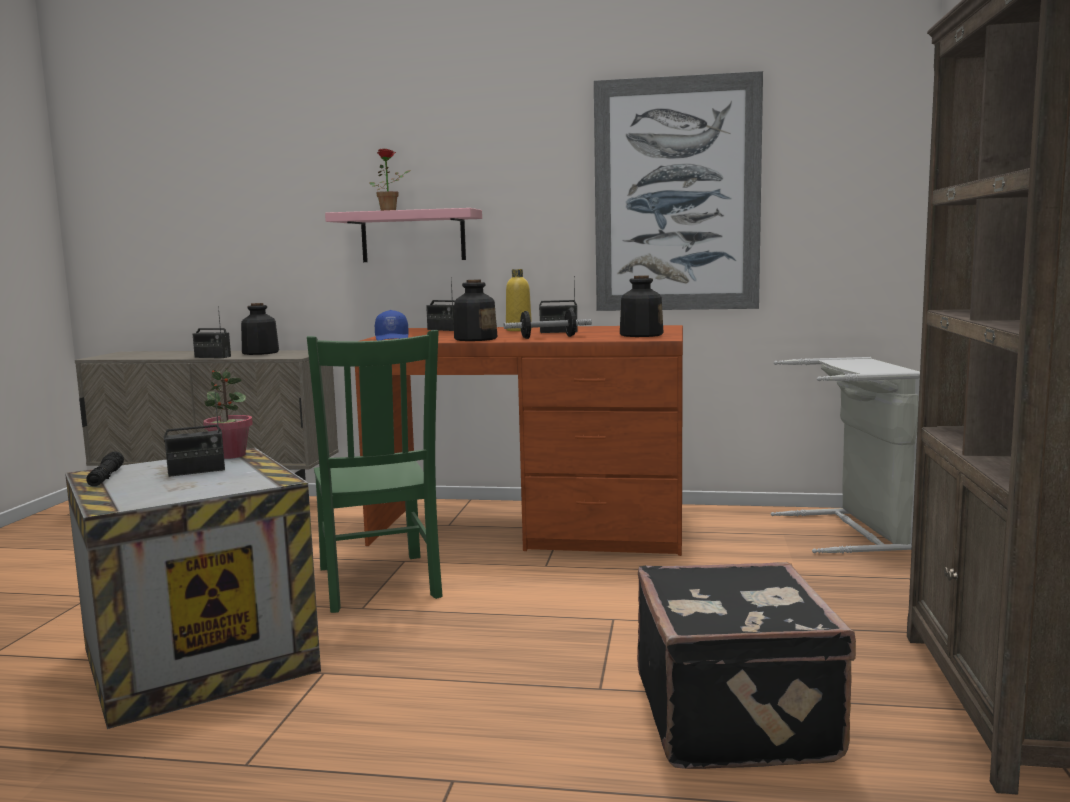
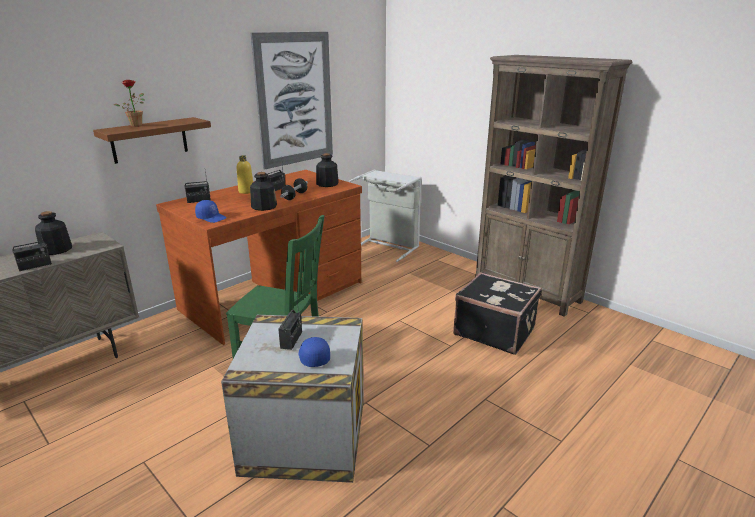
camera: 55 degrees left, 15 degrees up
black flashlight [86,451,124,486] -> none
potted plant [203,368,253,459] -> none
pink shelf [325,208,482,262] -> brown shelf [93,117,211,164]
none -> blue cap [298,337,330,367]

